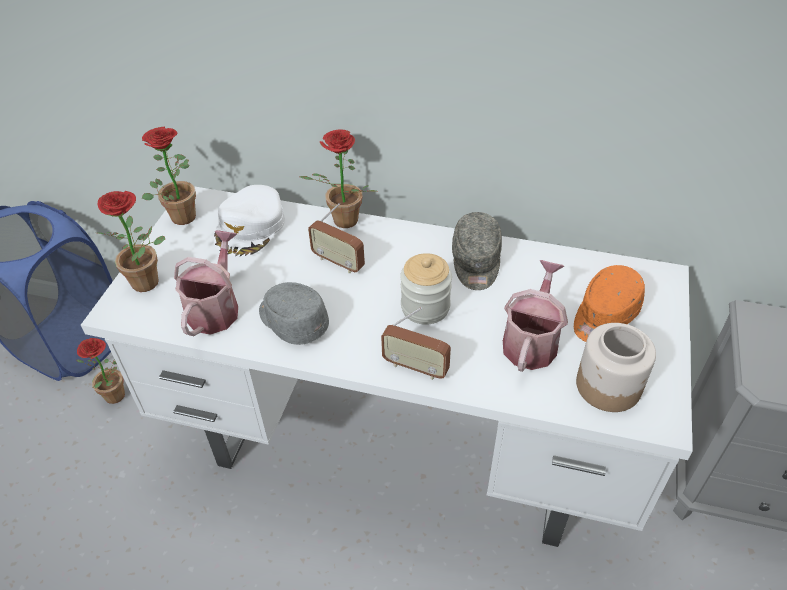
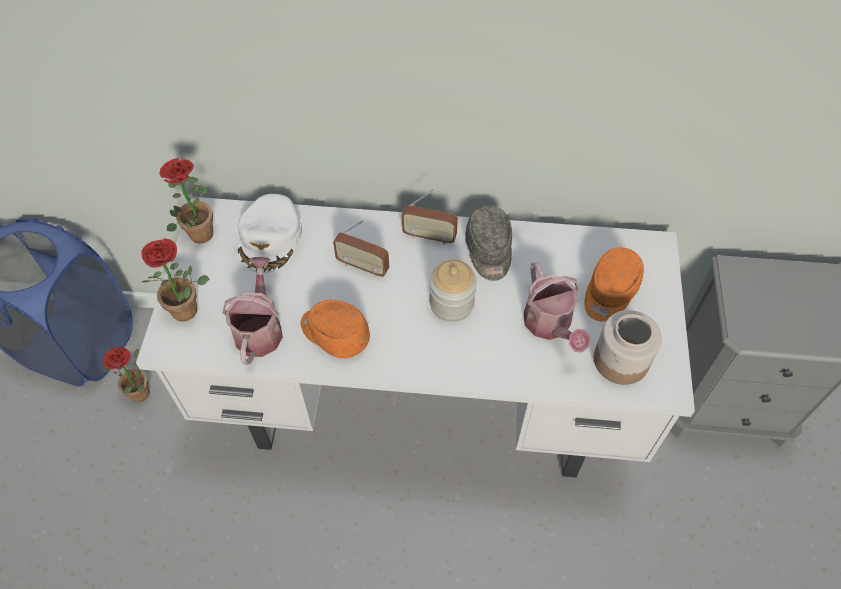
camera: 10 degrees left, 10 degrees up
grey cap [259,282,329,345] -> orange cap [301,300,370,359]
potted plant [300,129,378,228] -> none
radio [381,307,451,380] -> radio moved to [402,189,458,245]
watering can [503,260,568,372] -> watering can turned 150 degrees clockwise [524,262,591,353]

